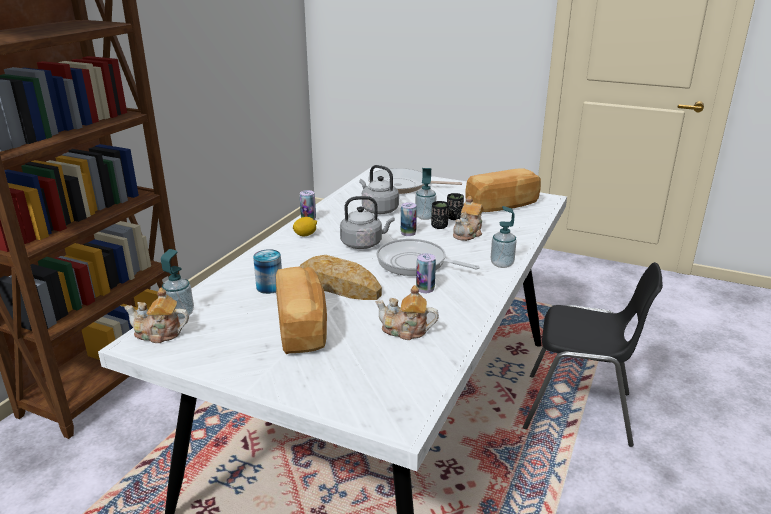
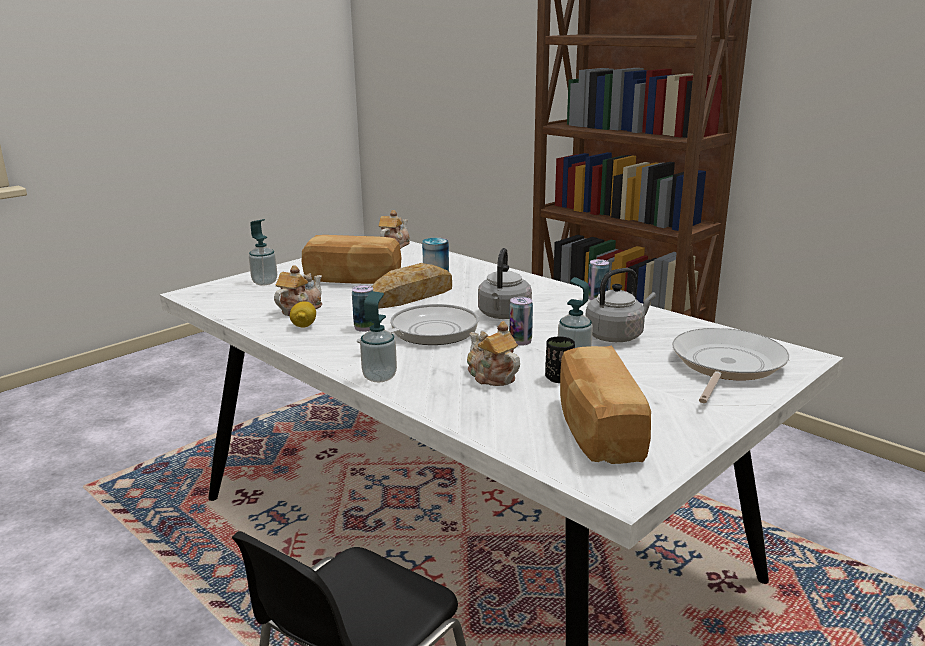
camera: 110 degrees right, 5 degrees down
soap dispenser [161,249,194,319] -> soap dispenser moved to [249,219,277,285]
lemon [293,217,317,237] -> lemon moved to [290,301,316,328]
black cup [431,201,449,229] -> none

